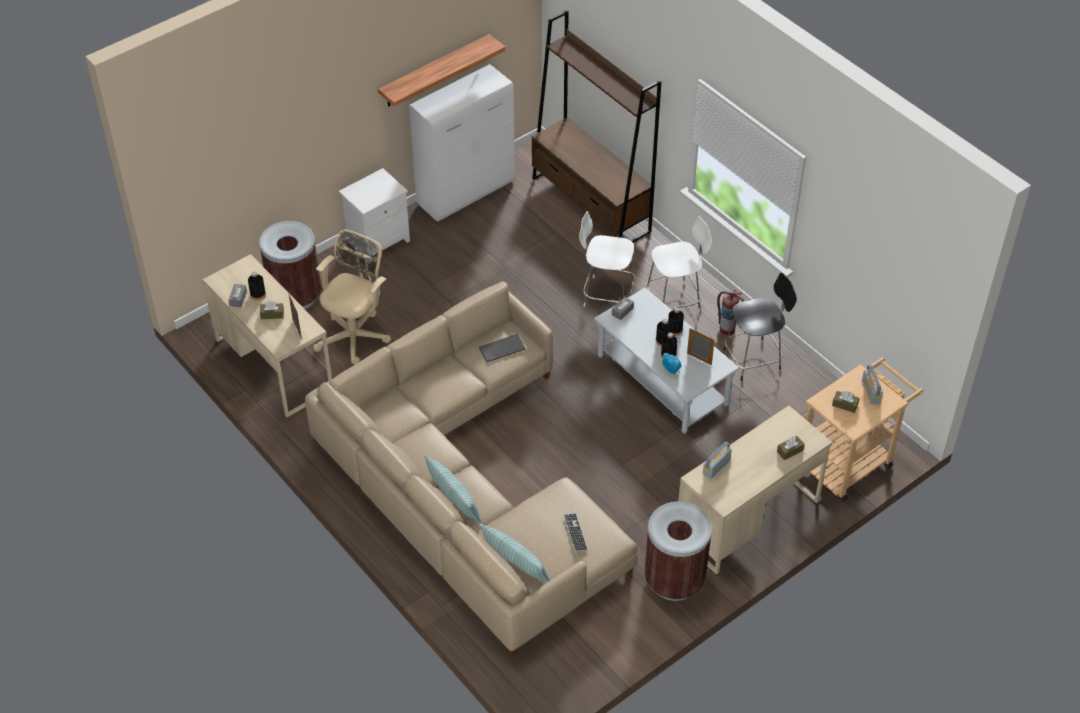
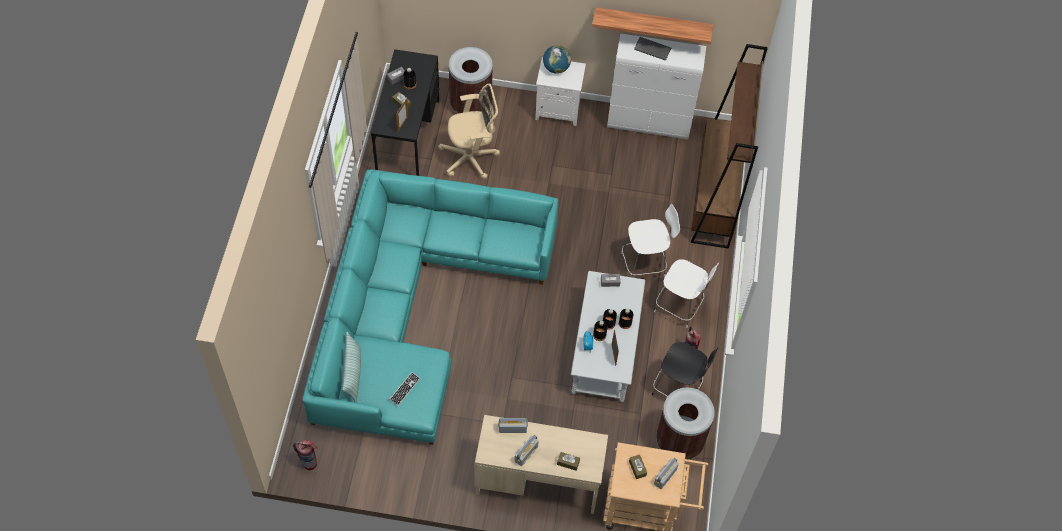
camera: 45 degrees right, 10 degrees up
beige desk [203,254,332,417] -> black desk [371,49,439,176]
beige sofa [305,281,637,656] -> turquoise sofa [303,170,558,445]
pillow [424,455,481,523] -> none
keyboard [479,334,526,362] -> keyboard moved to [634,37,671,61]
white chair [579,211,635,307] -> white chair turned 105 degrees clockwise [621,204,680,278]
brown trash can [645,501,712,601] -> brown trash can moved to [656,387,715,460]
none -> fire extinguisher [293,440,317,471]
none -> radio [515,435,539,466]
none -> globe [543,45,571,74]

